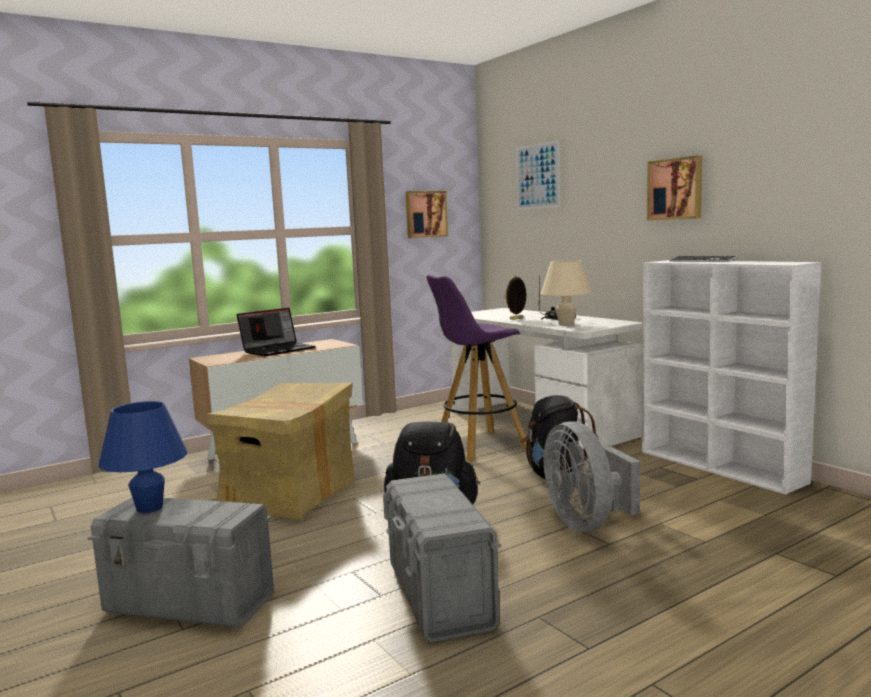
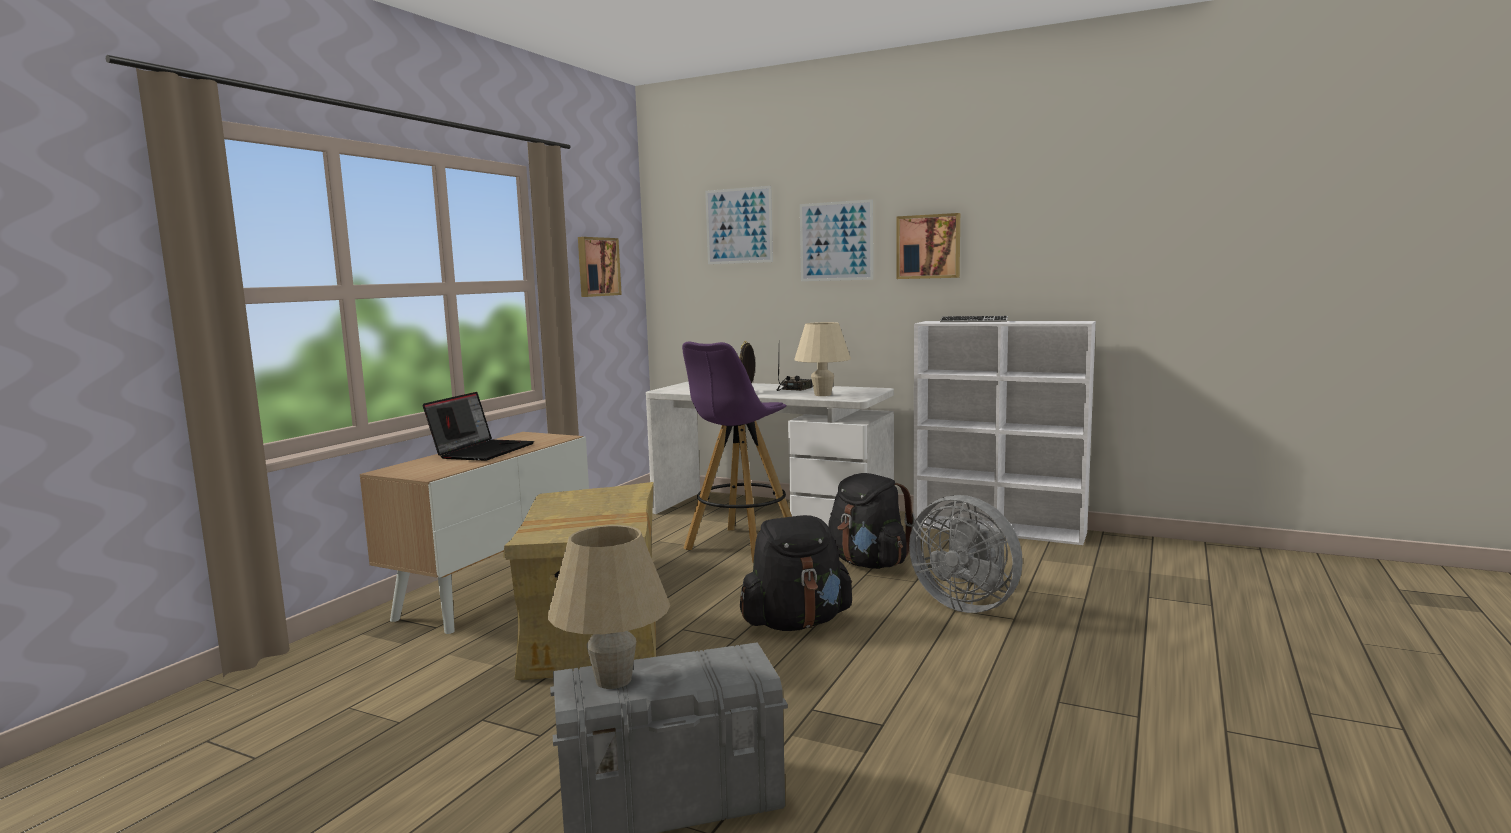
camera: 30 degrees left, 0 degrees up
blue table lamp [98,401,187,513] -> beige table lamp [548,525,670,689]
grey storage box [383,473,501,643] -> none
none -> picture [800,199,873,281]

